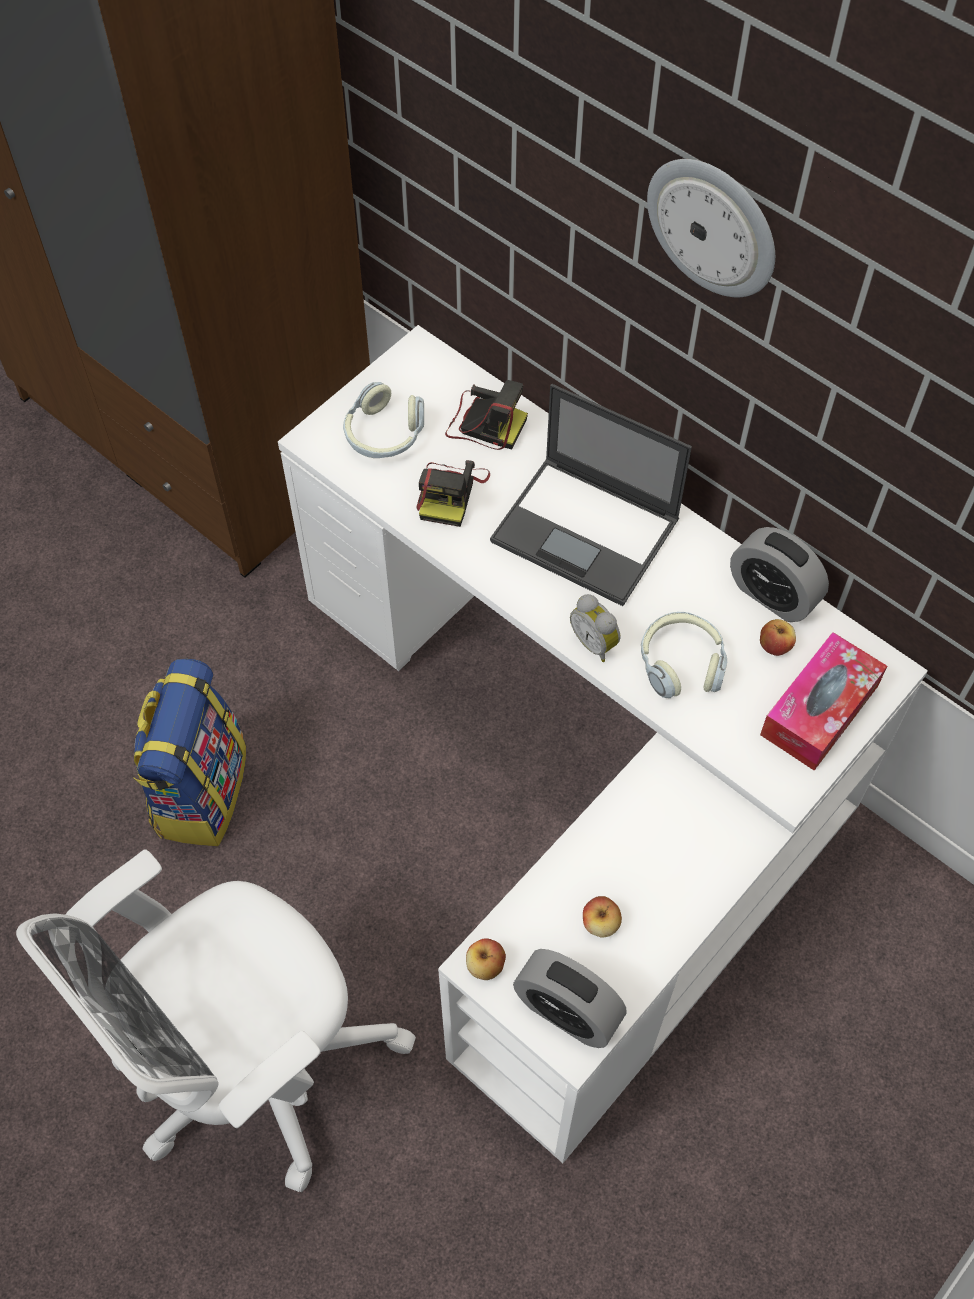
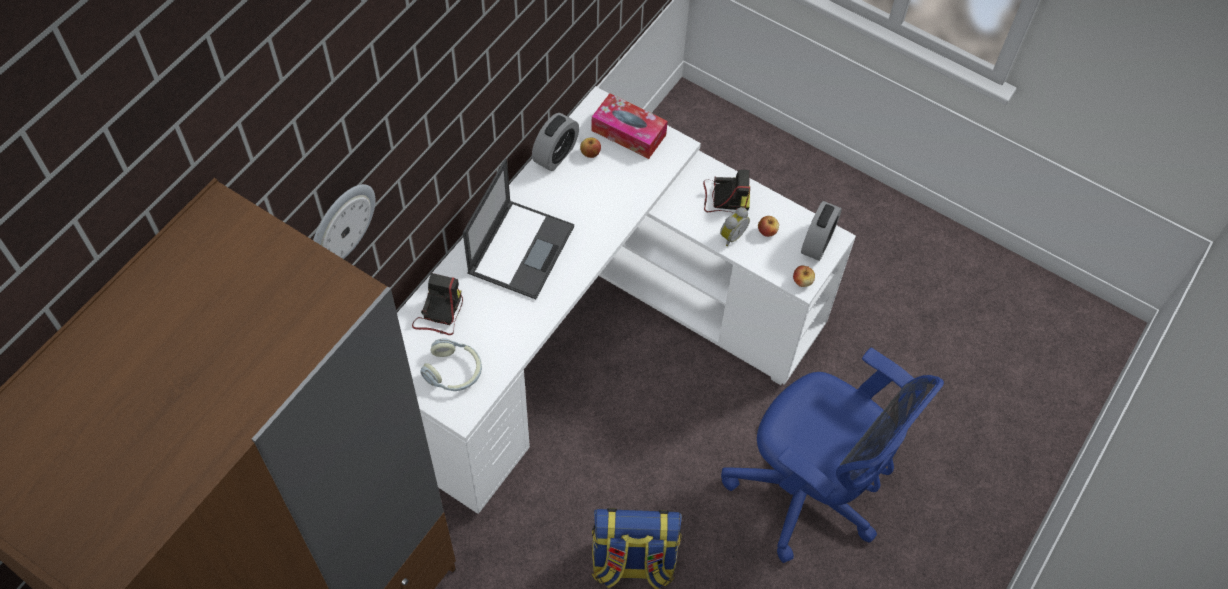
camera: 100 degrees left, 0 degrees up
white office chair [16,849,416,1192] -> blue office chair [721,348,944,563]
camera [416,460,490,527] -> camera moved to [703,170,750,212]
alarm clock [570,594,620,662] -> alarm clock moved to [720,207,750,246]
headphones [641,612,728,698] -> none
wall clock [647,159,775,297] -> wall clock moved to [313,184,375,259]

